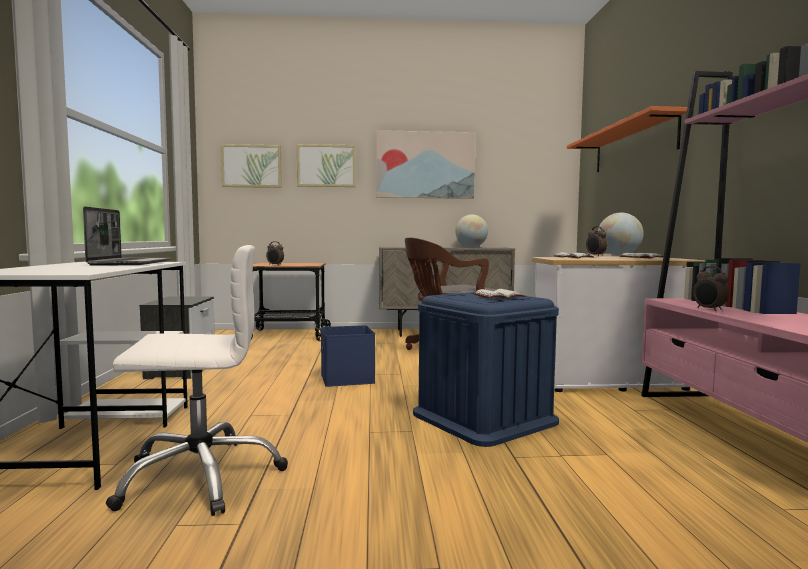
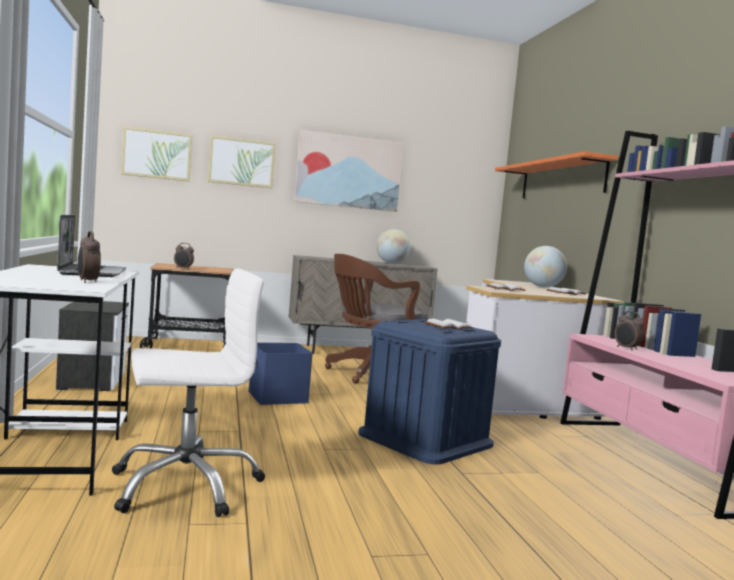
camera: 10 degrees left, 0 degrees up
alarm clock [586,226,607,256] -> alarm clock moved to [78,231,101,283]

